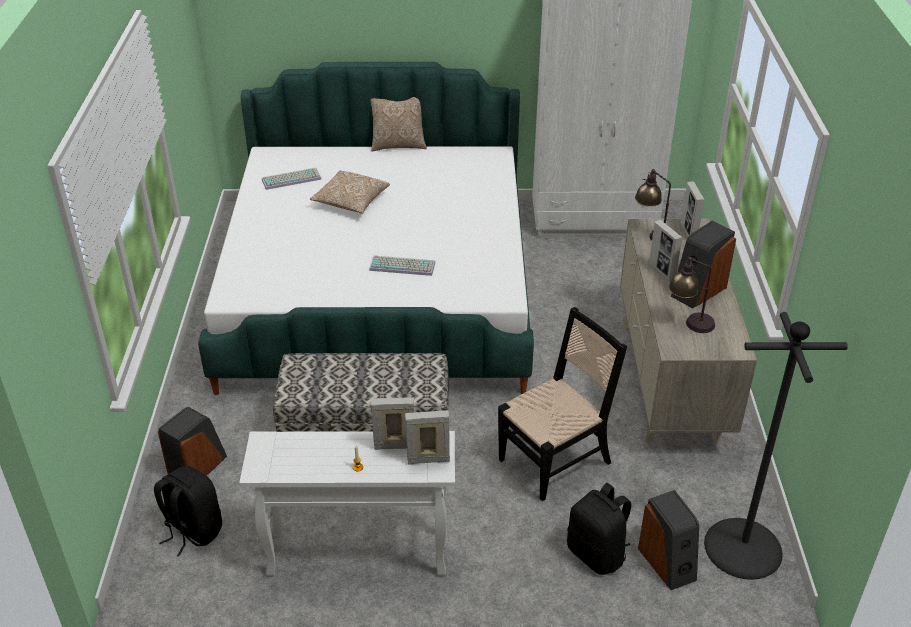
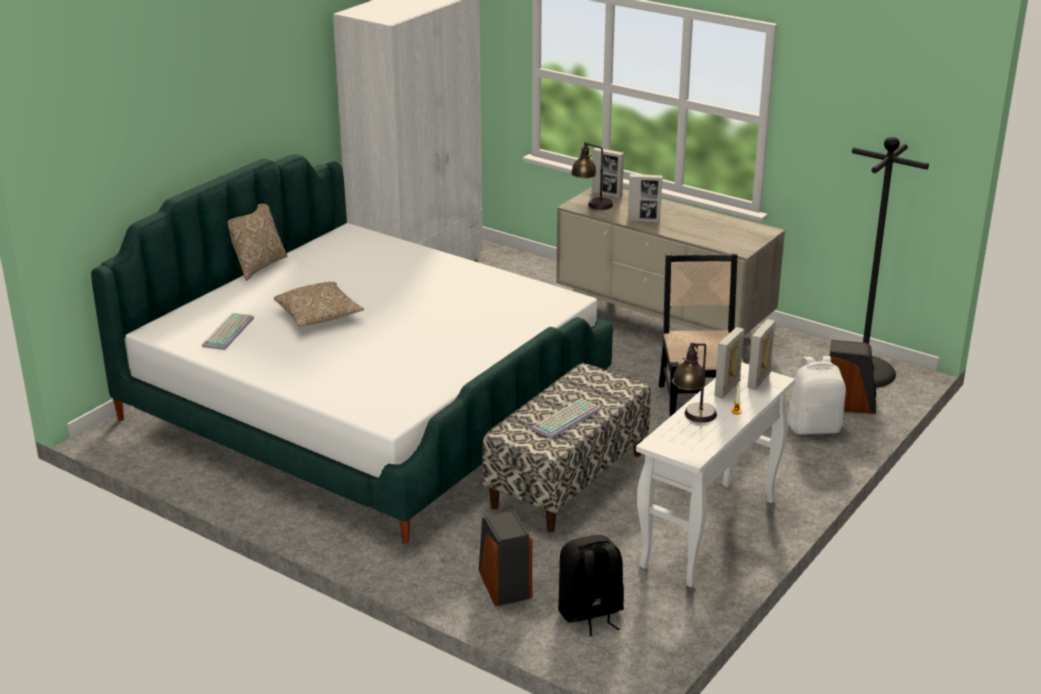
camera: 55 degrees left, 10 degrees down
keyboard [369,256,435,276] -> keyboard moved to [532,398,600,439]
black backpack [567,483,631,575] -> white backpack [788,356,846,435]
table lamp [668,257,715,333] -> table lamp moved to [672,342,717,423]
speaker [671,221,736,309] -> none

